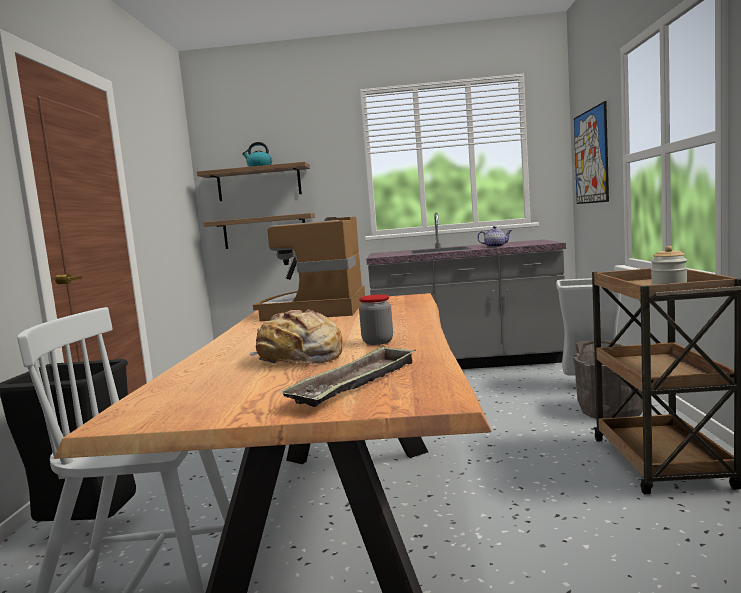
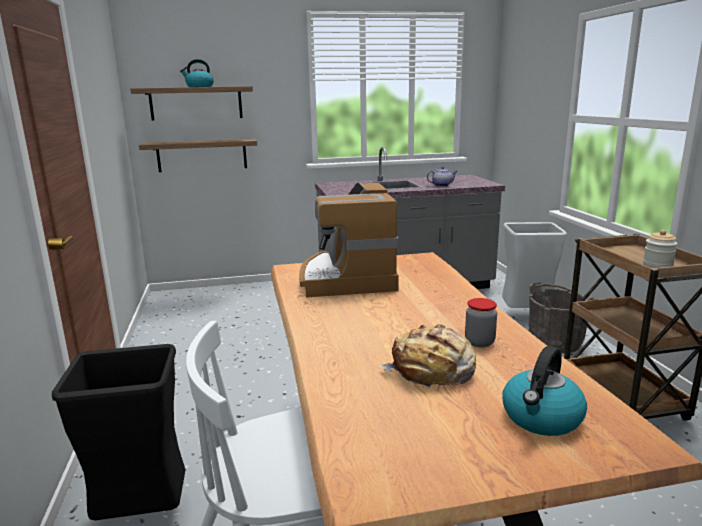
camera: 15 degrees left, 10 degrees up
tray [280,346,416,407] -> kettle [502,345,587,436]
picture [574,101,609,204] -> none

